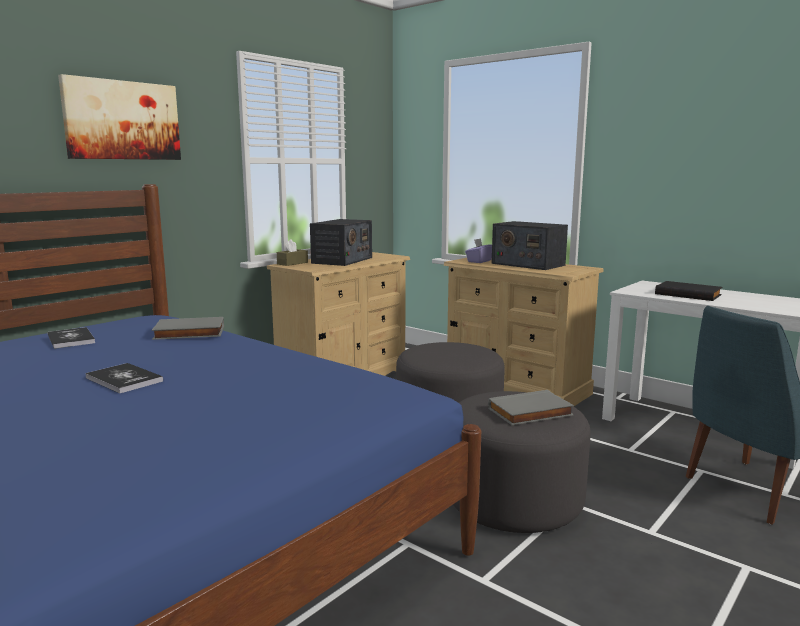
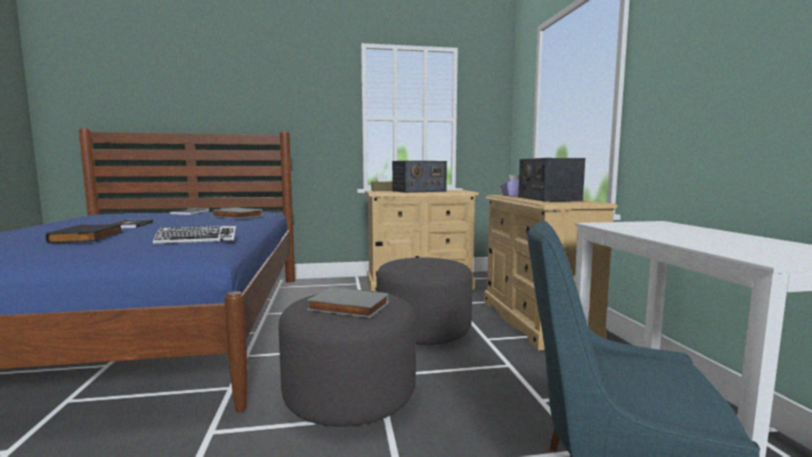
camera: 40 degrees right, 5 degrees down
picture [58,74,181,160] -> none
black book [655,281,723,301] -> black book moved to [45,224,123,244]
none -> keyboard [153,226,236,244]

